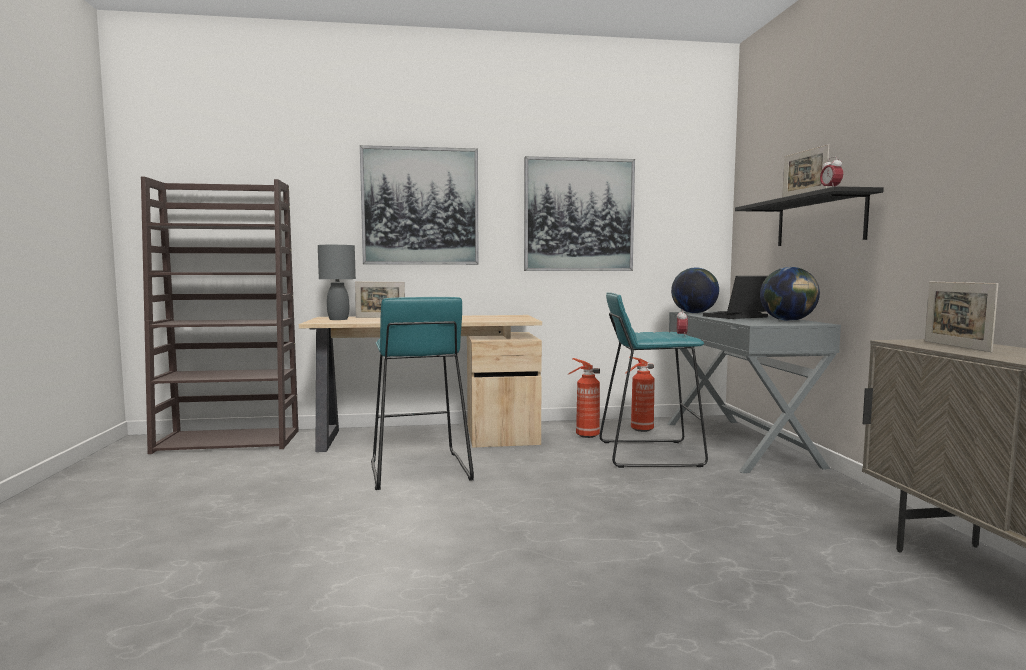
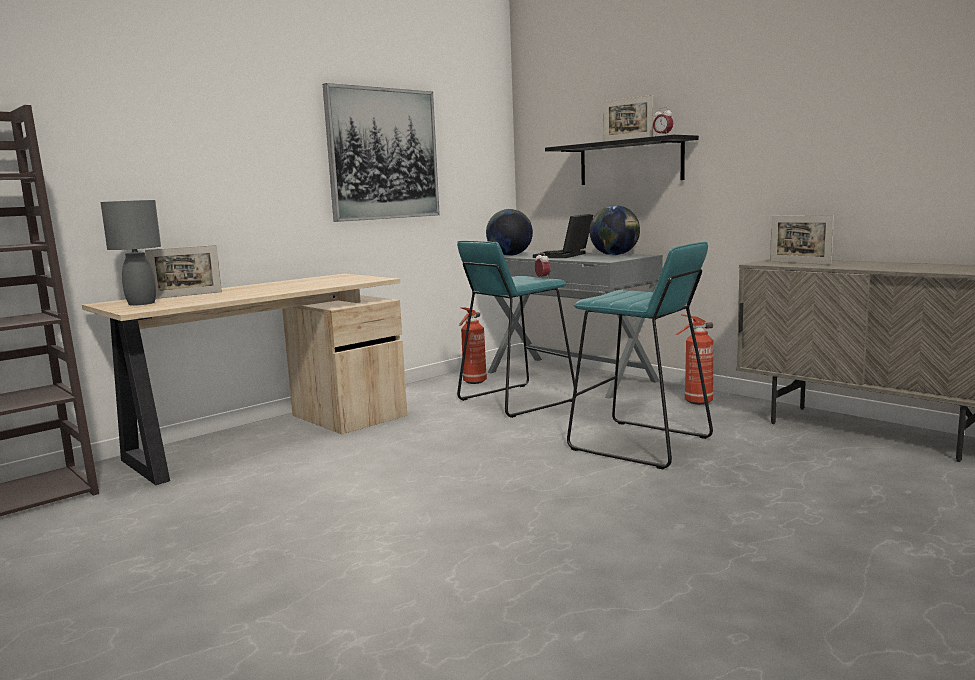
camera: 35 degrees left, 5 degrees up
picture [360,145,479,265] -> none
turquoise stool [371,297,474,490] -> turquoise stool moved to [567,242,713,469]
fire extinguisher [567,358,600,438] -> fire extinguisher moved to [676,314,713,405]

